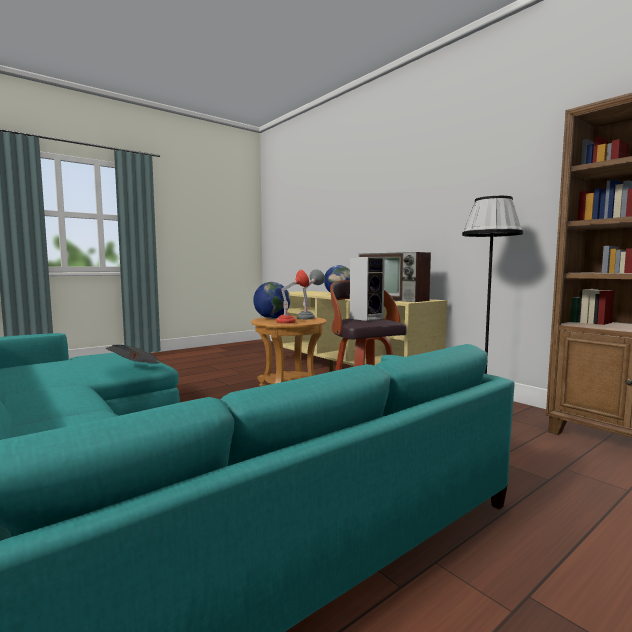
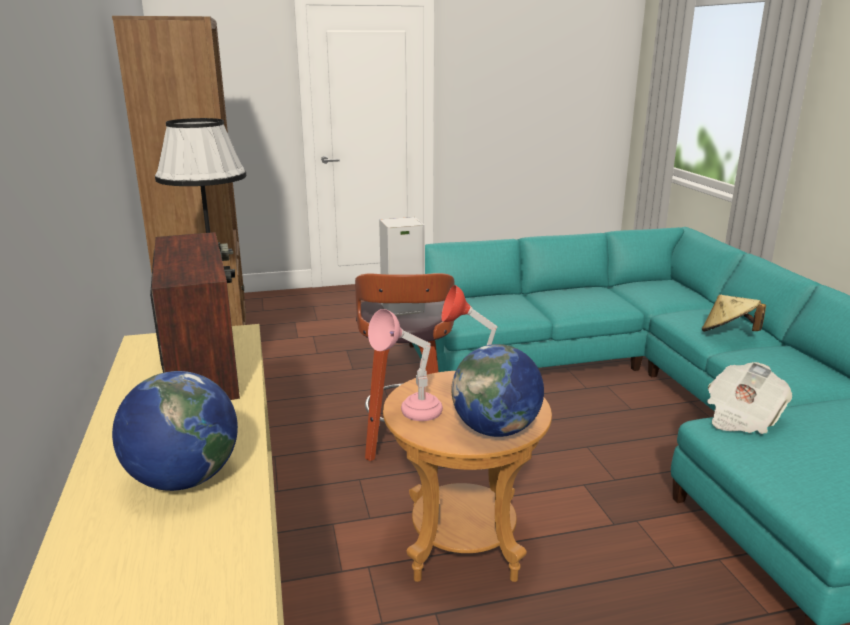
camera: 155 degrees left, 15 degrees up
grey table lamp [297,269,325,319] -> pink table lamp [368,309,443,421]
none -> beige hat [702,295,766,332]

